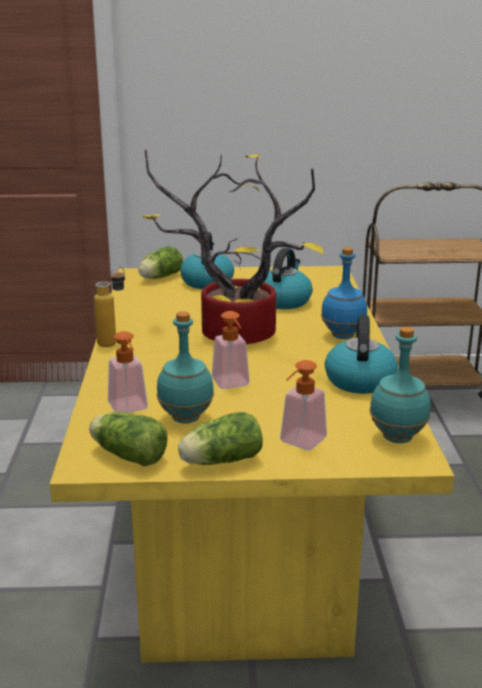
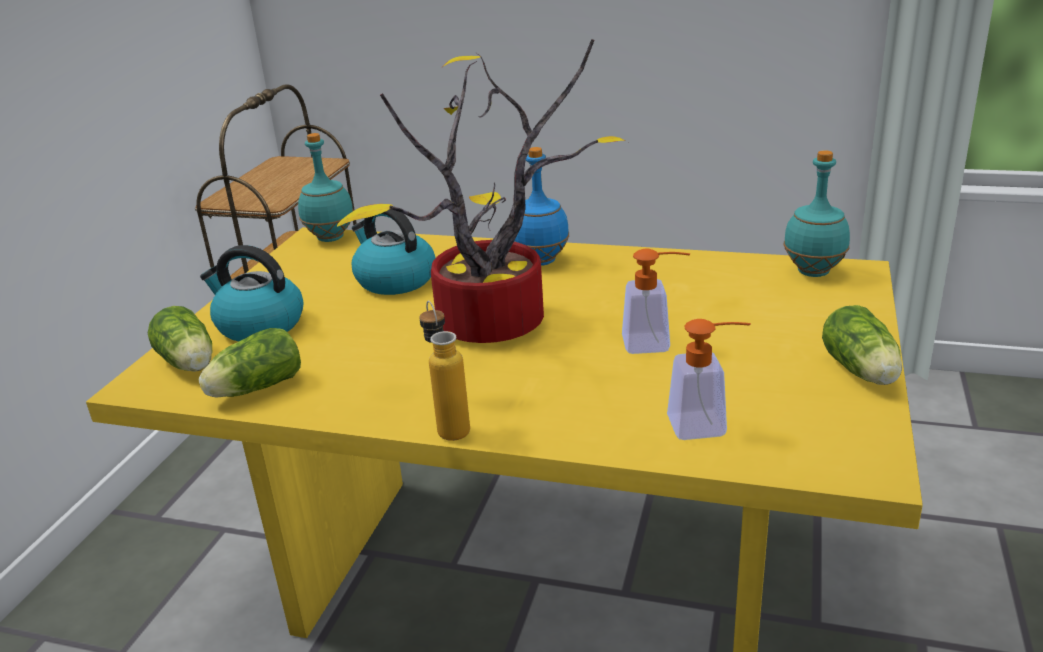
camera: 70 degrees left, 5 degrees up
lettuce [89,412,168,466] -> lettuce moved to [199,328,301,398]
turquoise bottle [157,311,214,423] -> turquoise bottle moved to [298,133,354,242]
soap dispenser [280,360,327,450] -> none
kettle [325,315,398,394] -> none

